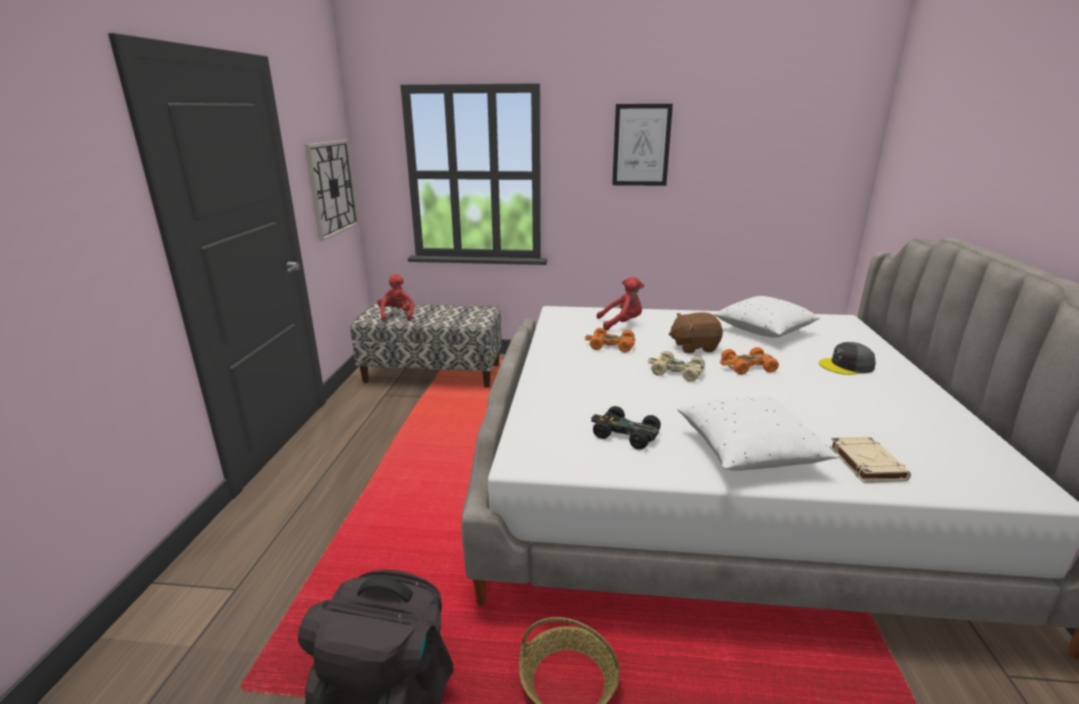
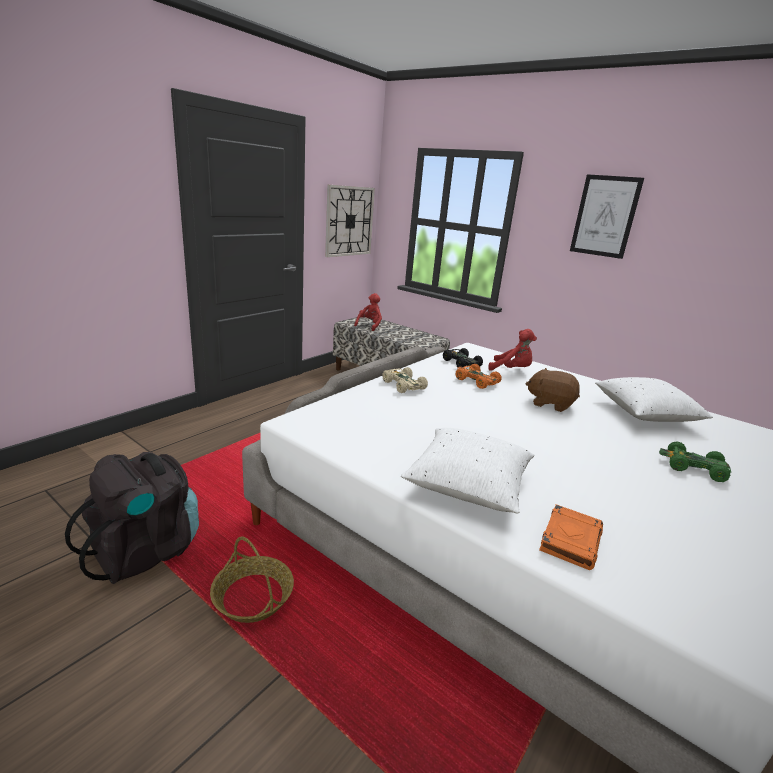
camera: 30 degrees right, 0 degrees up
black toy car [591,406,661,450] -> black toy car moved to [443,348,483,367]
beige toy car [648,351,705,382] -> beige toy car moved to [382,367,428,393]
orange toy car [720,347,779,375] -> none
grey cap [819,342,876,375] -> green toy car [659,441,731,482]
beige book [829,437,911,483] -> orange book [539,504,603,570]

